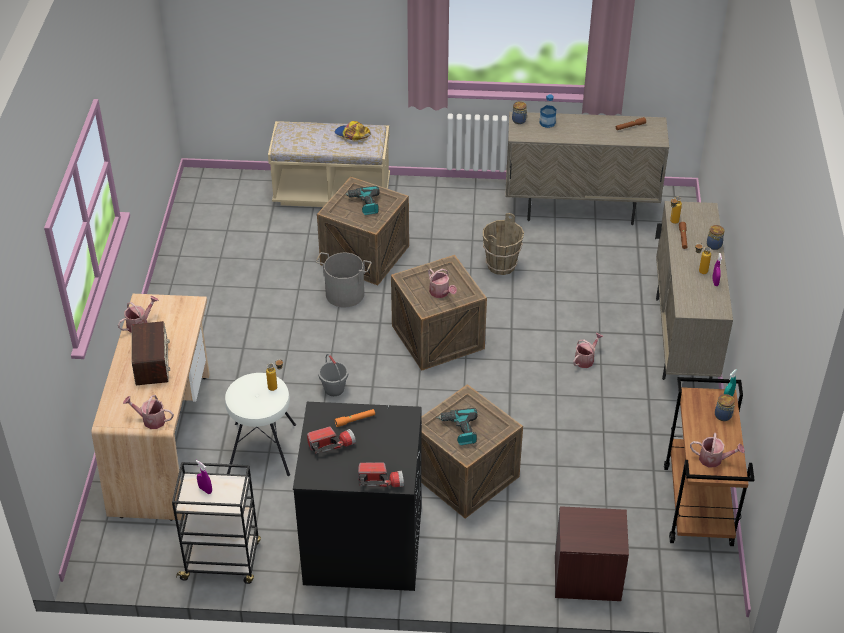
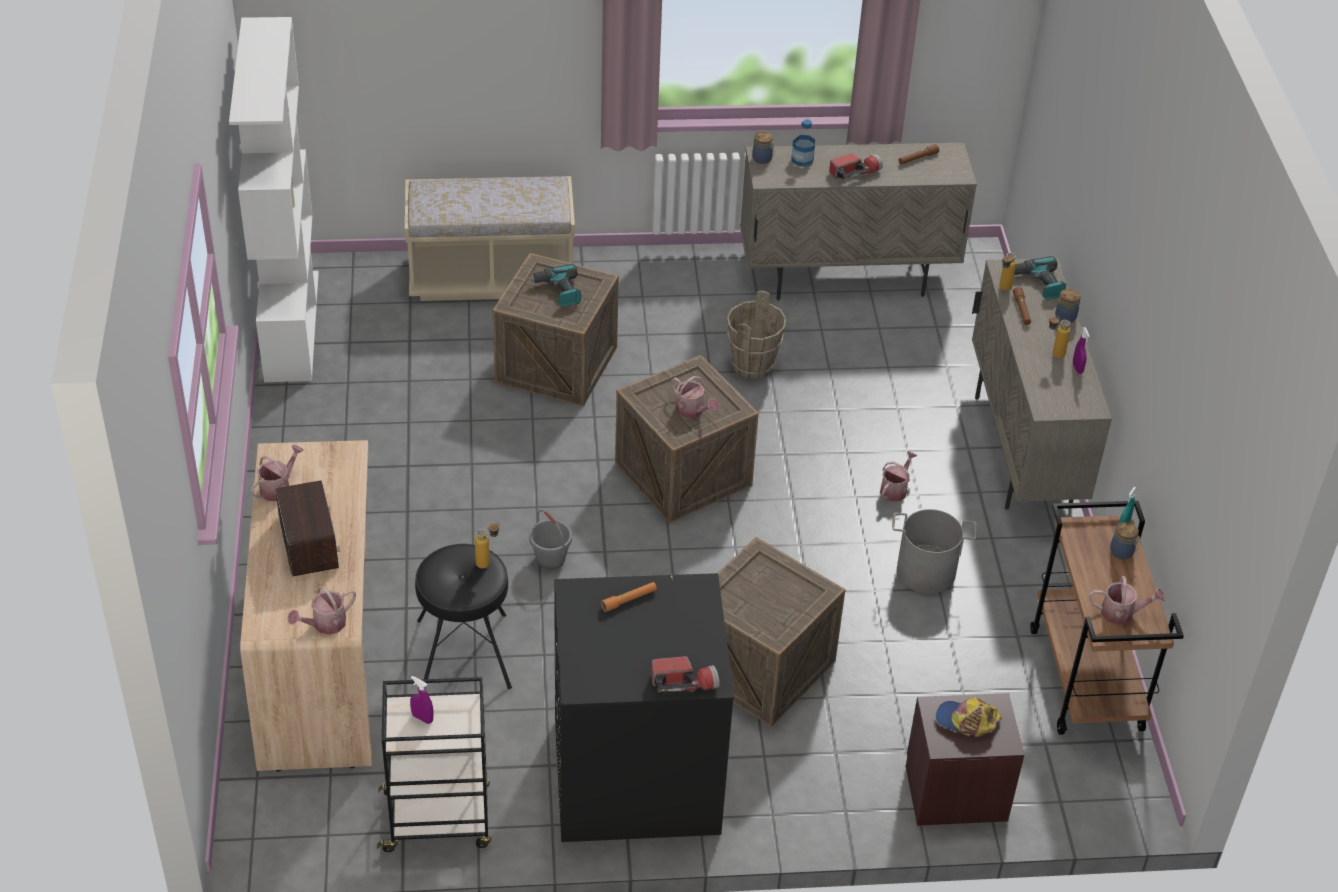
camera: 10 degrees left, 0 degrees up
watering can [123,395,174,429] -> watering can turned 45 degrees counterclockwise [288,586,356,635]
white stool [225,373,296,476] -> black stool [415,544,512,689]
flashlight [307,427,356,454] -> flashlight moved to [829,153,883,180]
grey bucket [316,252,372,307] -> grey bucket moved to [892,509,977,594]
cap [335,121,371,140] -> cap moved to [936,697,1002,737]
power drill [436,408,477,445] -> power drill moved to [1014,256,1066,300]
none -> white bookcase [229,17,319,382]

